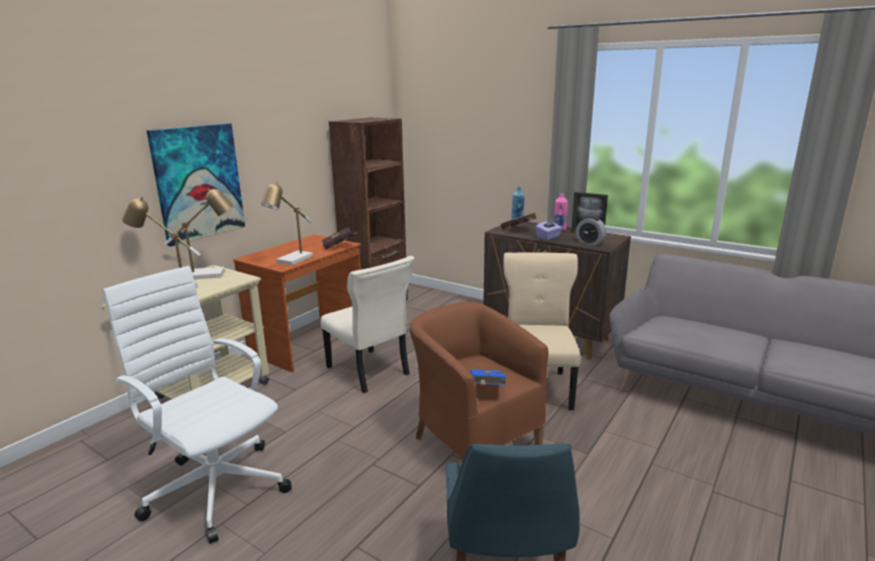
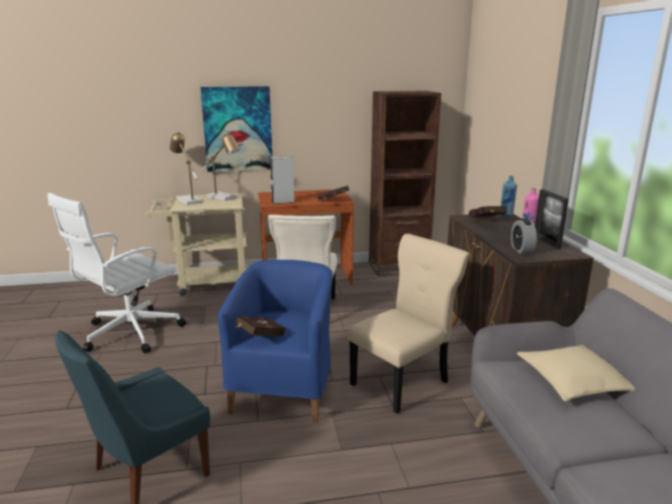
camera: 45 degrees right, 0 degrees up
white office chair [103,266,292,544] -> white office chair turned 135 degrees counterclockwise [47,193,186,353]
table lamp [261,181,313,265] -> grey speaker [270,156,294,204]
brown armchair [409,302,548,459] -> blue armchair [218,260,333,423]
blue book [470,370,506,385] -> red book [235,316,286,336]
purple tissue box [535,219,562,240] -> none
none -> beige pillow [517,345,635,402]

